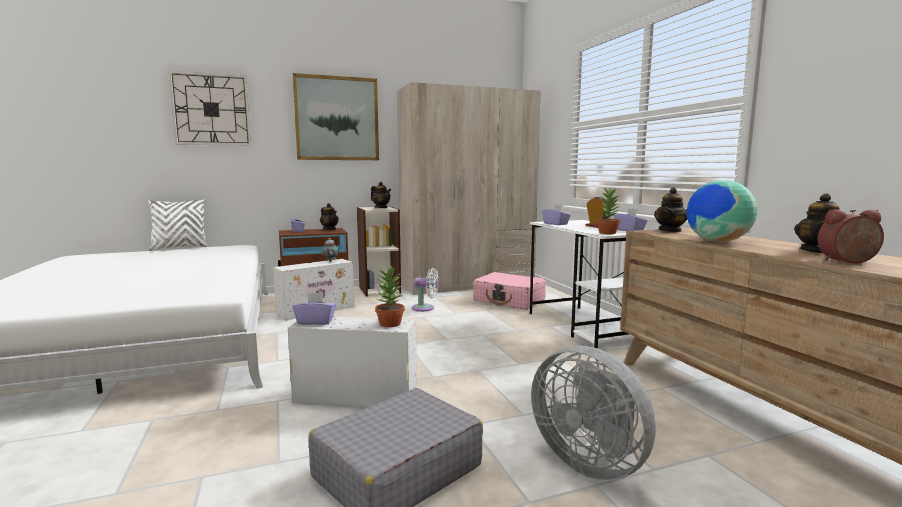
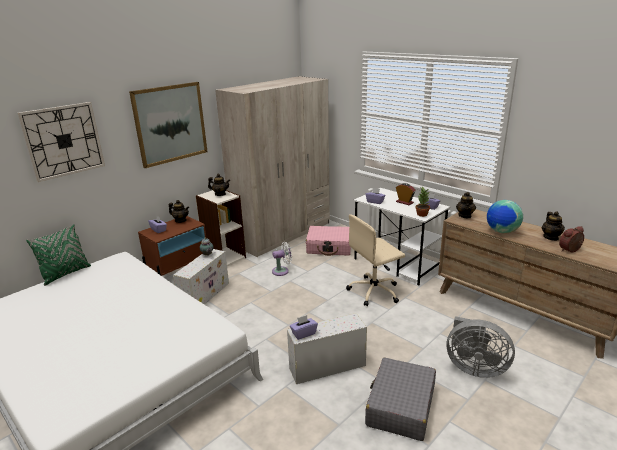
camera: 25 degrees left, 15 degrees up
white pillow [148,199,208,251] -> green pillow [26,225,91,286]
potted plant [375,267,405,327] -> none
none -> beige office chair [346,214,405,306]

